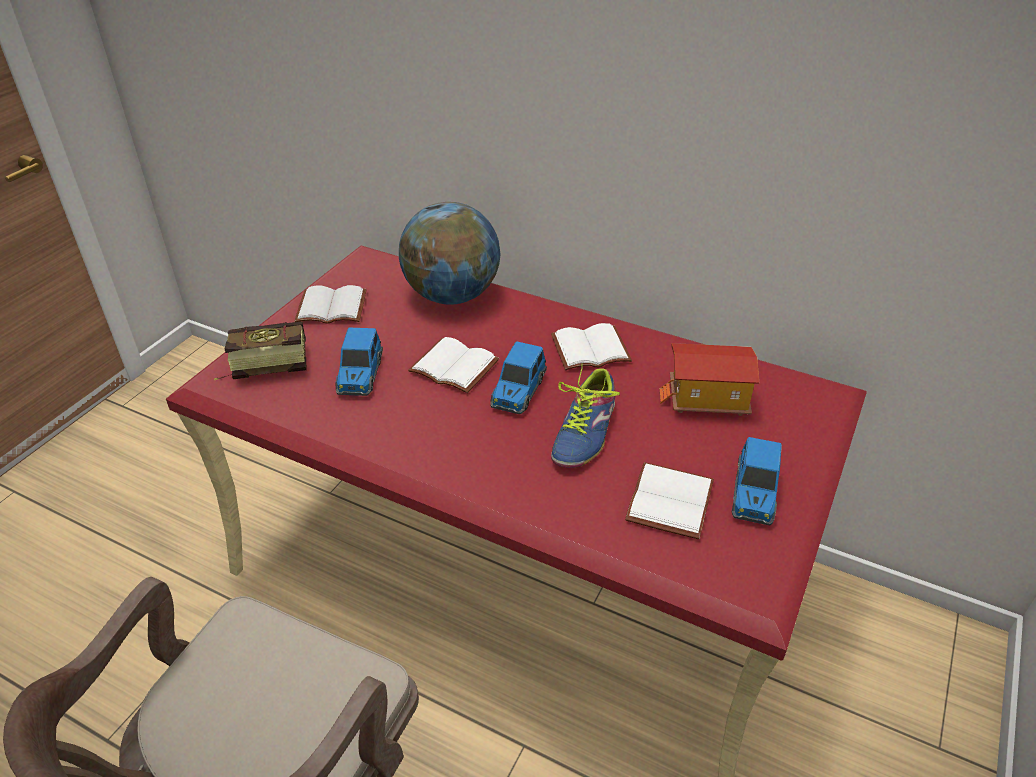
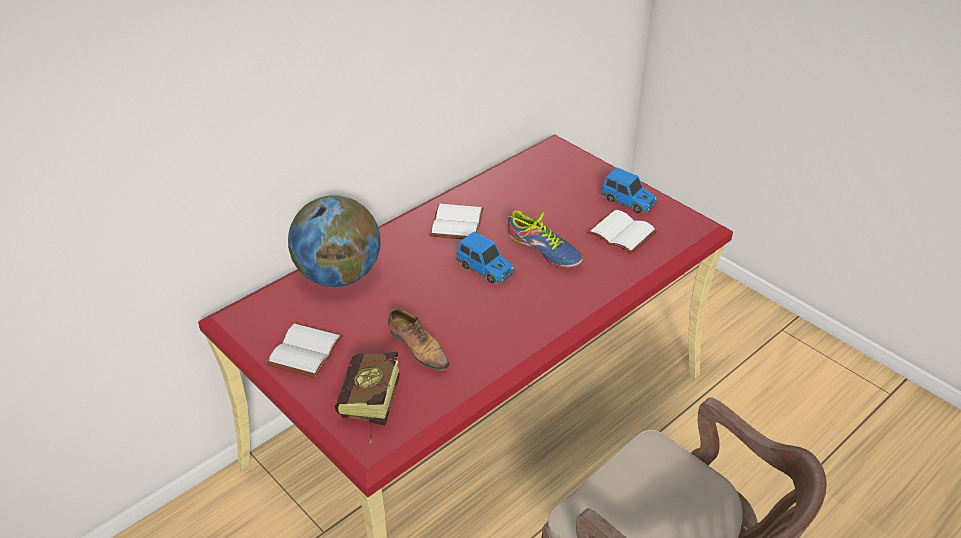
camera: 70 degrees left, 0 degrees up
toy car [336,328,383,396] -> shoe [388,309,450,371]
white book [408,337,499,393] -> none
toy house [659,343,759,416] -> none

